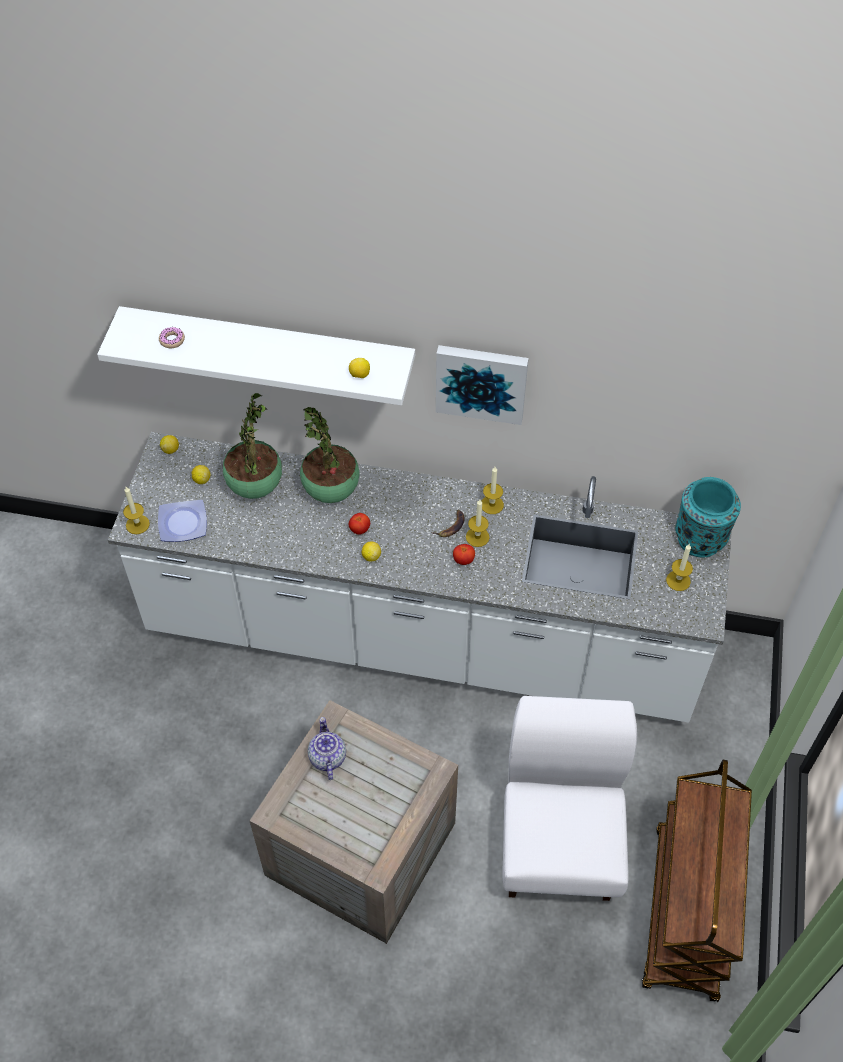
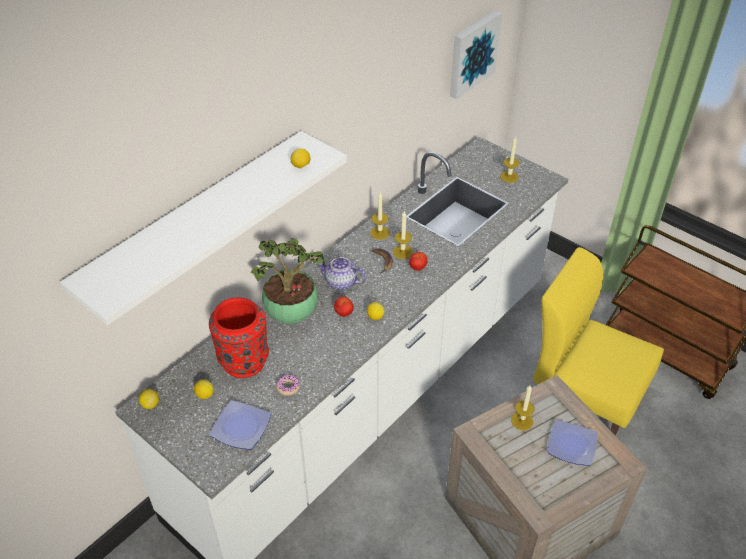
camera: 60 degrees left, 10 degrees down
candle [123,487,150,534] -> candle moved to [511,385,535,430]
donut [159,327,185,349] -> donut moved to [276,375,300,396]
potted plant [223,393,282,499] -> red vase [209,297,269,378]
teapot [308,717,346,780] -> teapot moved to [319,257,366,290]
picture [436,345,529,425] -> picture moved to [450,10,502,99]
white chair [502,696,637,901] -> yellow chair [533,247,664,436]
turquoise vase [675,477,741,557] -> none
none -> plate [548,420,597,466]

